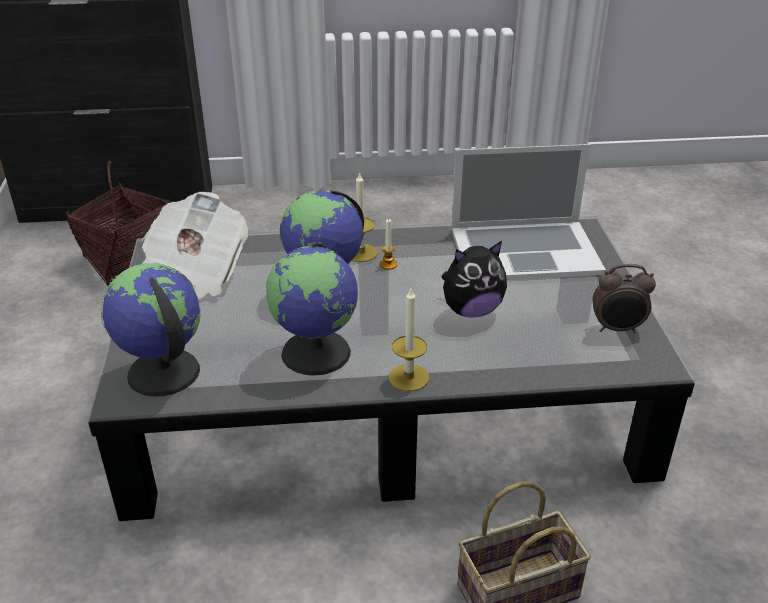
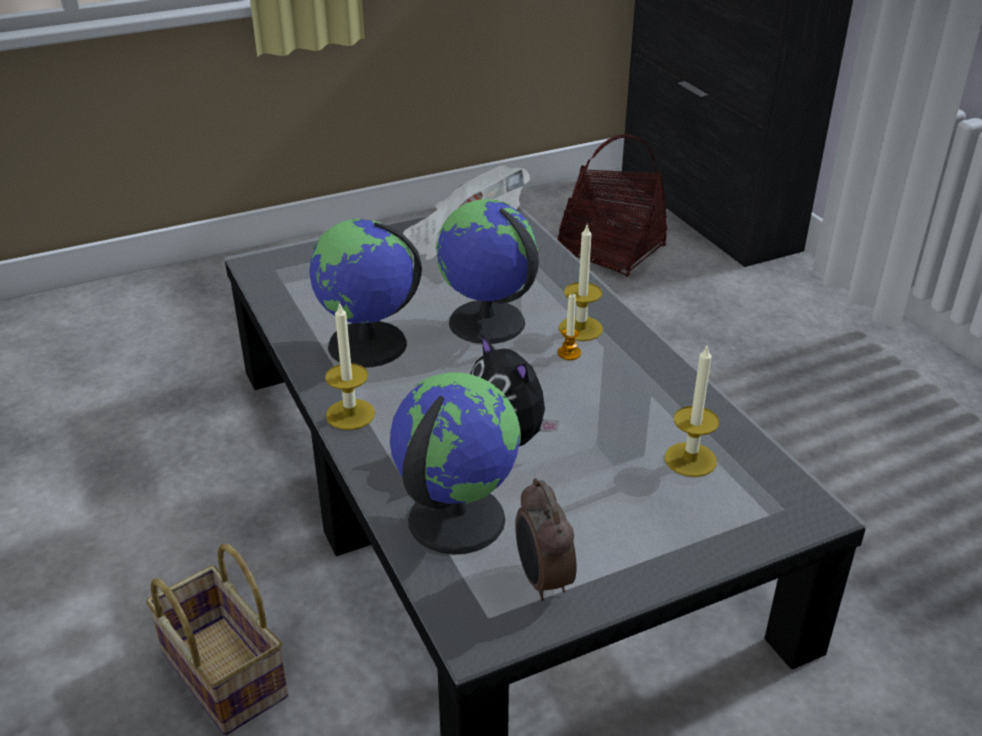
camera: 70 degrees right, 0 degrees up
globe [101,263,201,397] -> globe moved to [389,372,521,555]
laptop [452,144,606,280] -> candle [665,344,719,477]

